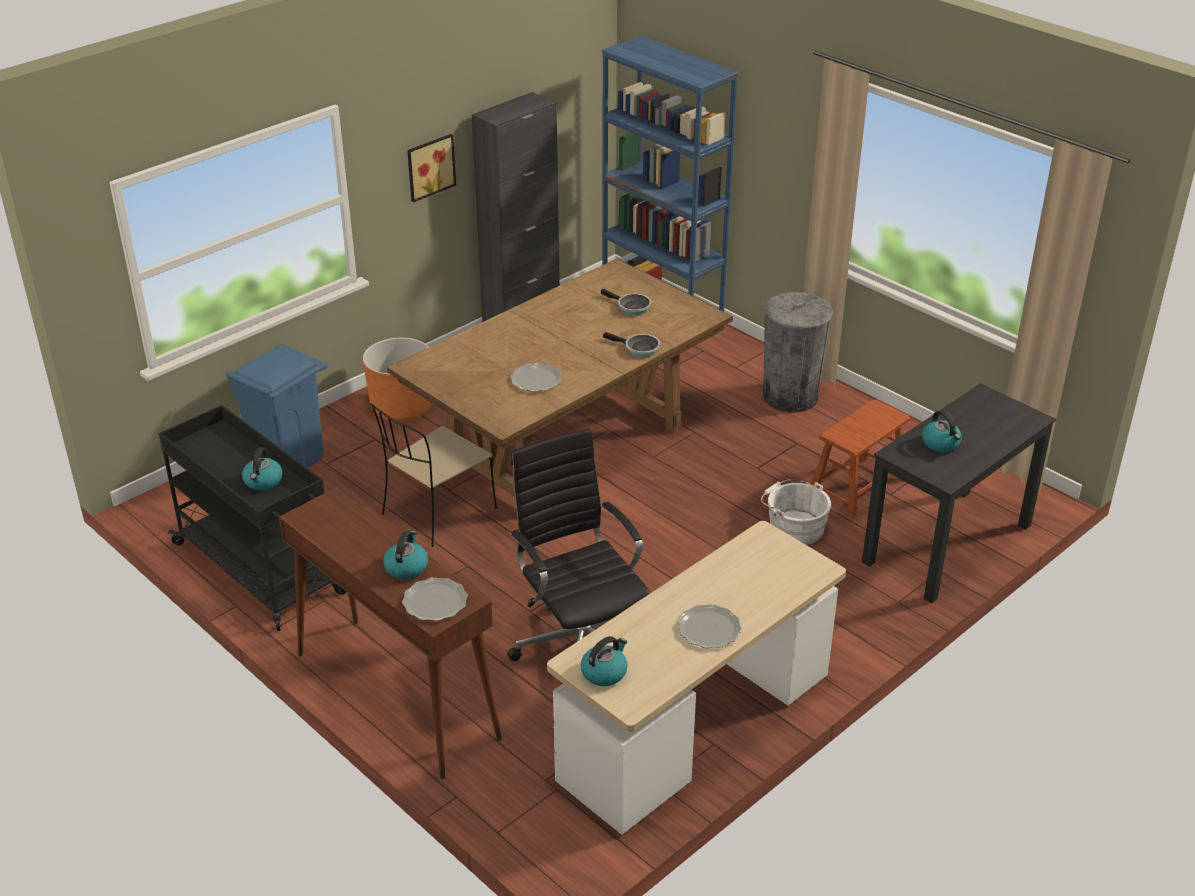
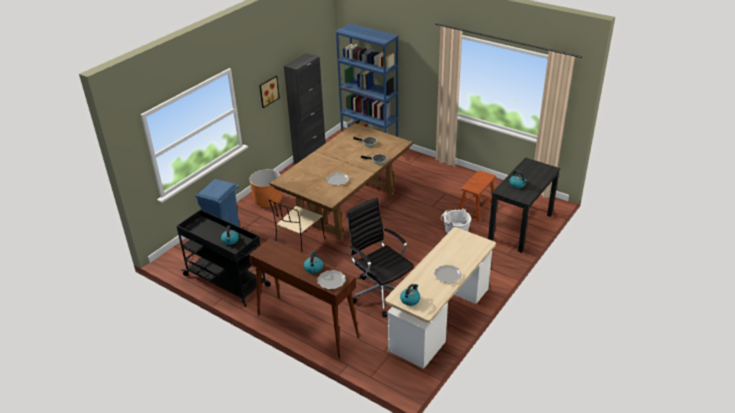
camera: 10 degrees left, 0 degrees up
grey trash can [763,292,833,412] -> none

